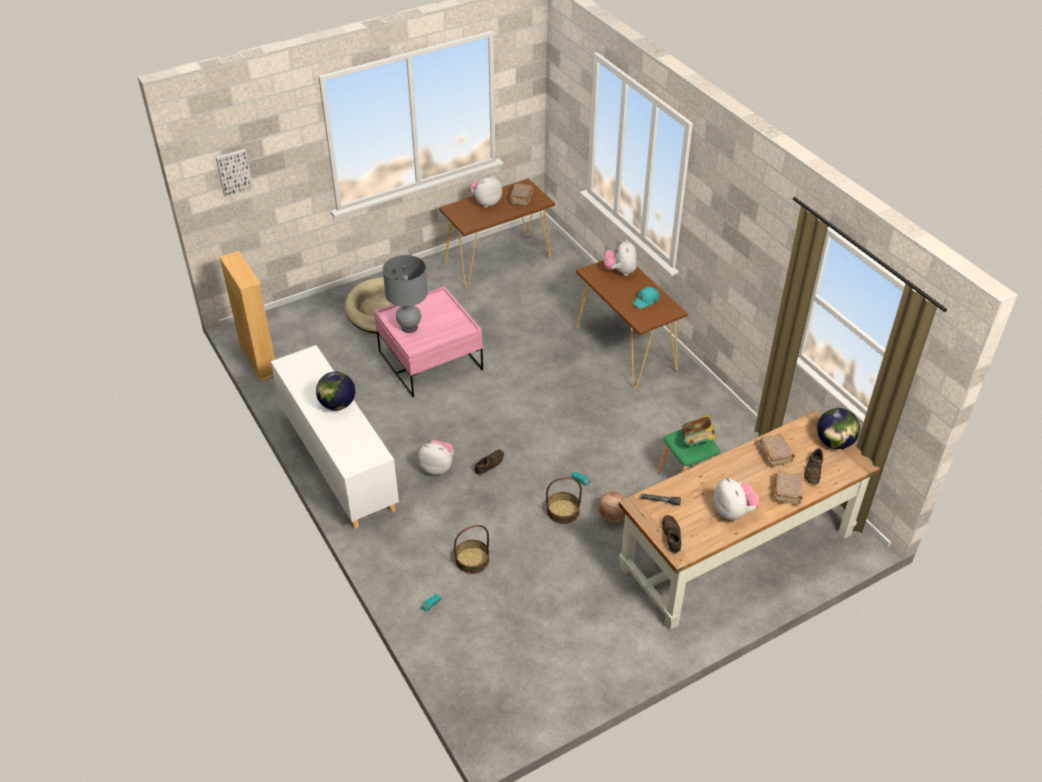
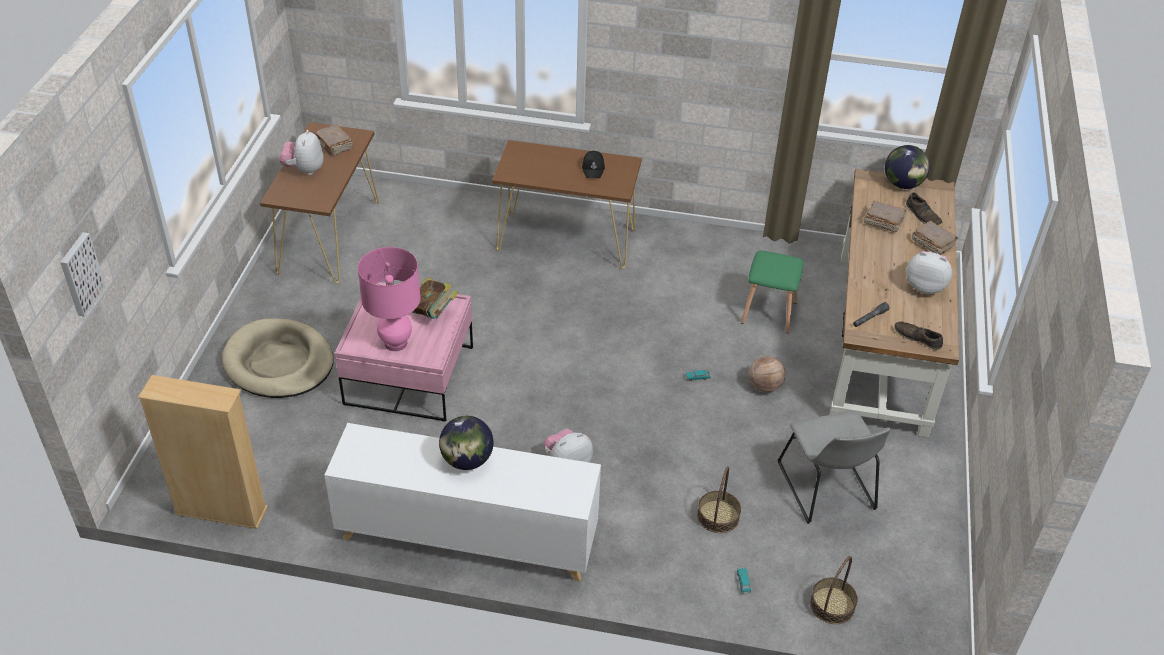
camera: 50 degrees left, 0 degrees up
grey table lamp [383,255,428,333] -> pink table lamp [358,247,421,351]
brown shoe [475,450,504,475] -> none
basket [546,477,582,524] -> basket moved to [810,556,858,624]
plush toy [604,240,637,276] -> none
turquoise cap [633,287,660,309] -> black cap [582,151,605,178]
book [682,414,717,446] -> book moved to [412,277,458,319]
none -> grey chair [778,411,891,524]

